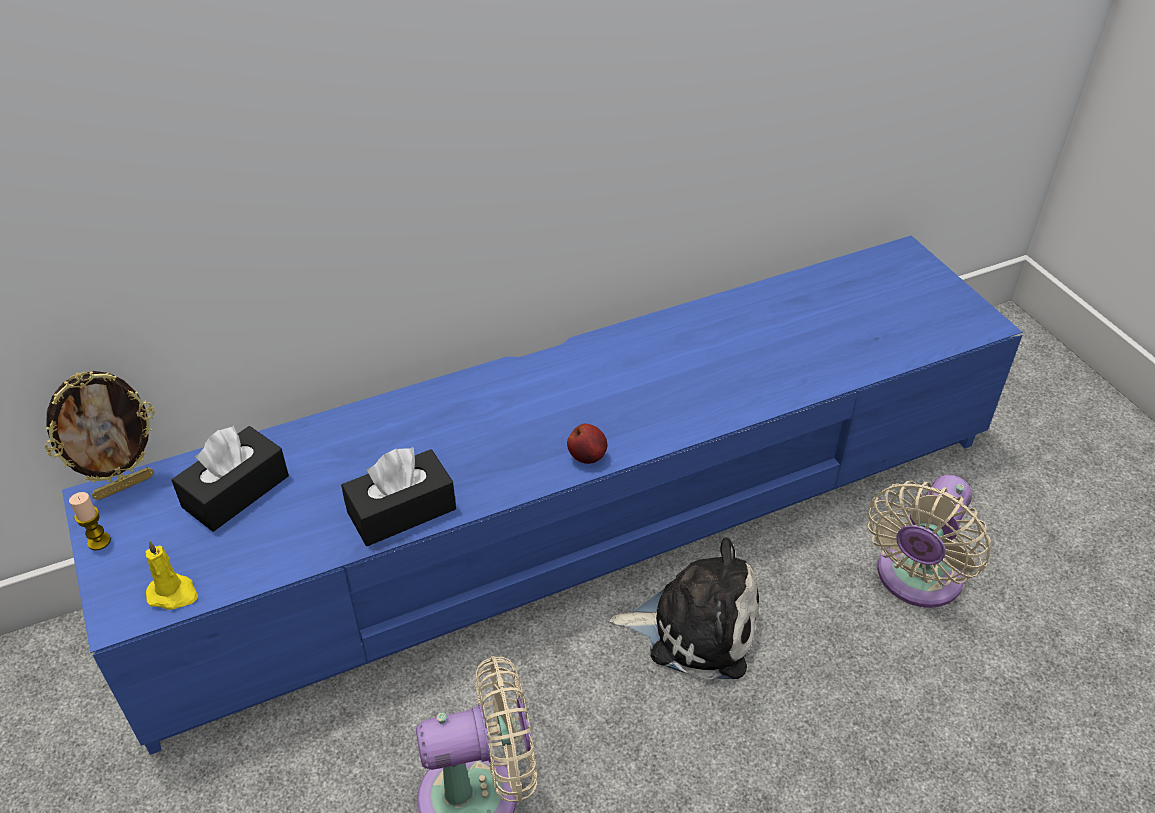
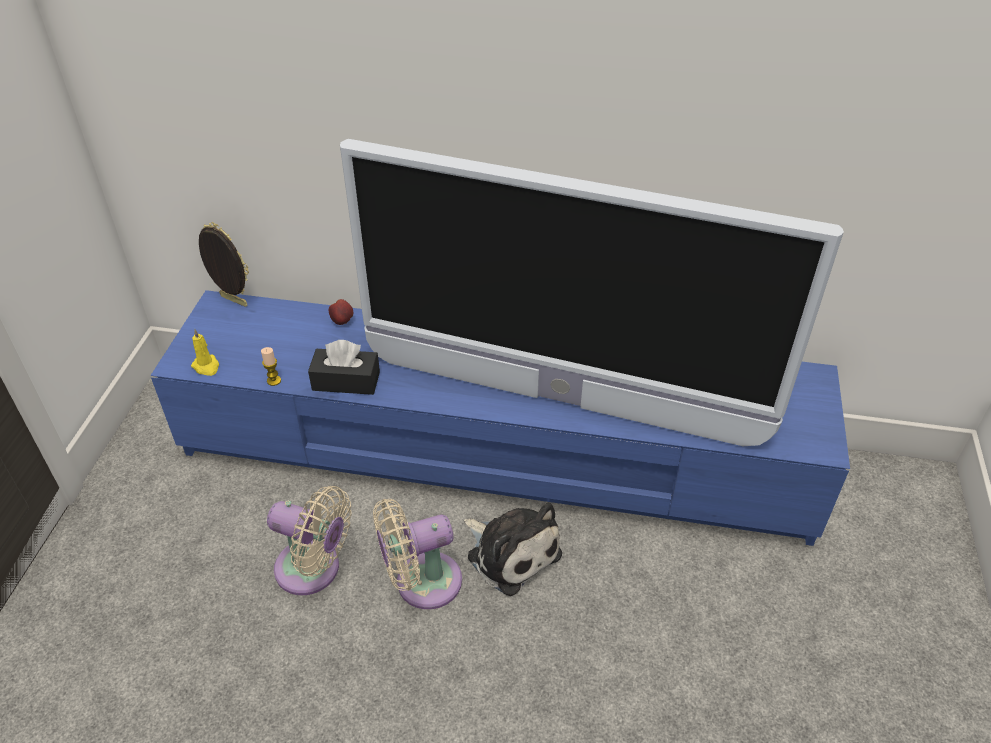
camera: 35 degrees right, 0 degrees up
picture frame [45,371,155,500] -> picture frame turned 150 degrees counterclockwise [199,222,249,307]
candle [69,492,111,550] -> candle moved to [261,347,281,386]
black tissue box [171,426,289,532] -> none
apple [567,424,608,464] -> apple moved to [329,299,353,325]
beige fan [868,475,991,608] -> beige fan moved to [373,499,462,609]
none -> television [340,139,844,446]

